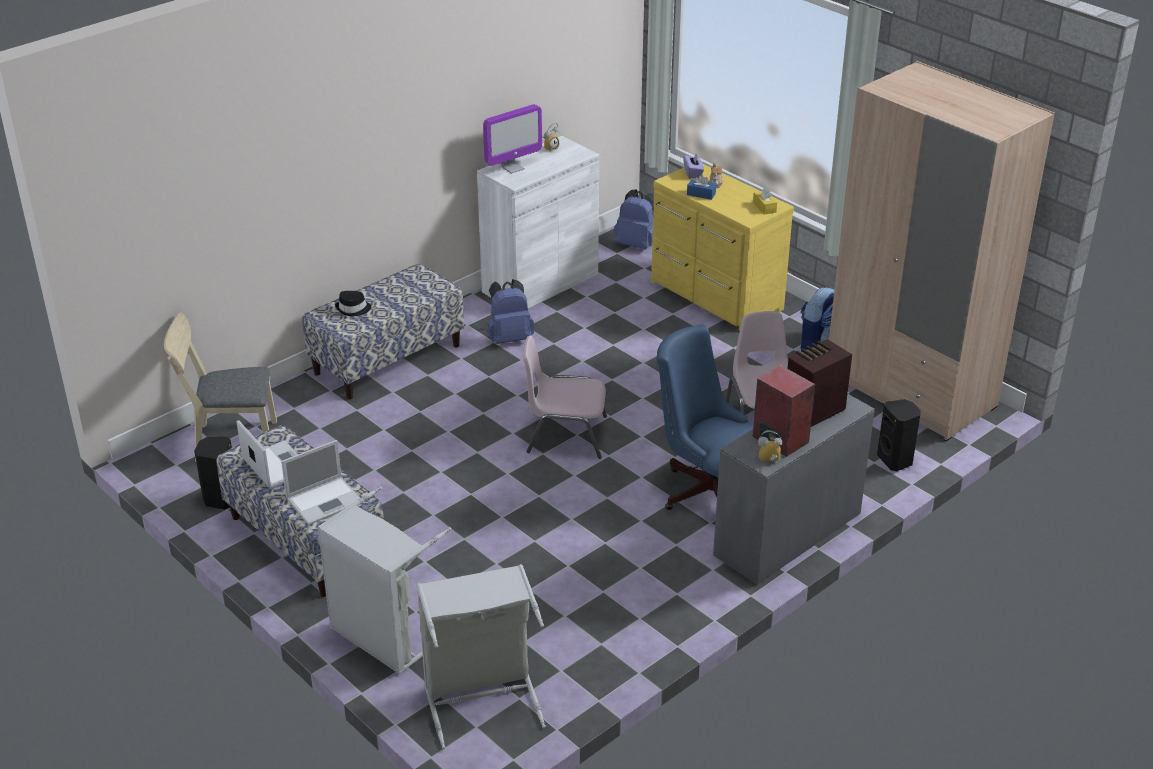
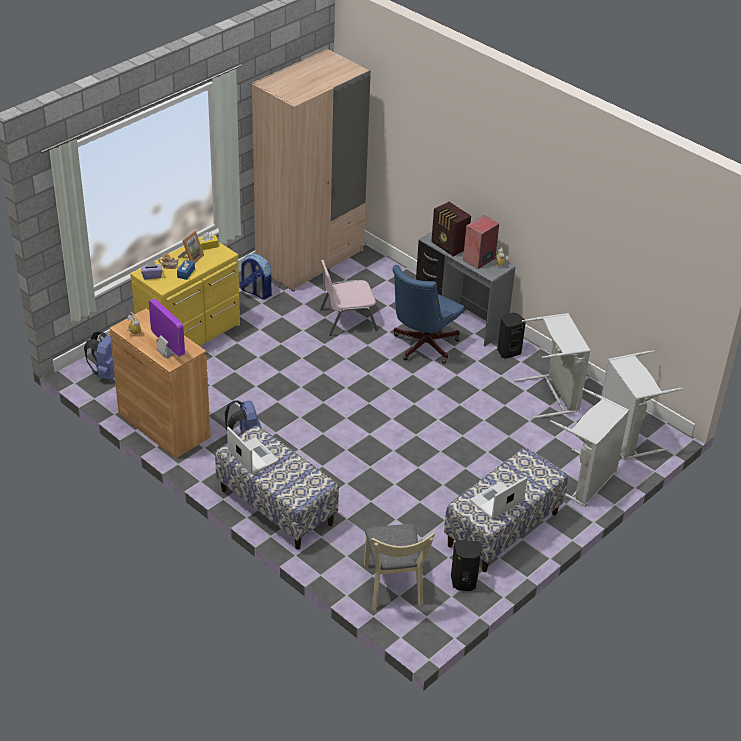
camera: 95 degrees left, 5 degrees up
laptop [281,440,360,525] -> laptop moved to [227,427,279,474]
black hat [335,291,371,316] -> none
white cabinet [477,136,599,308] -> brown cabinet [110,309,211,459]
pink chair [523,335,607,459] -> none
black speaker [877,399,921,471] -> black speaker moved to [497,313,526,359]
none -> picture frame [178,231,204,263]
none -> grey laundry basket [514,313,590,418]

